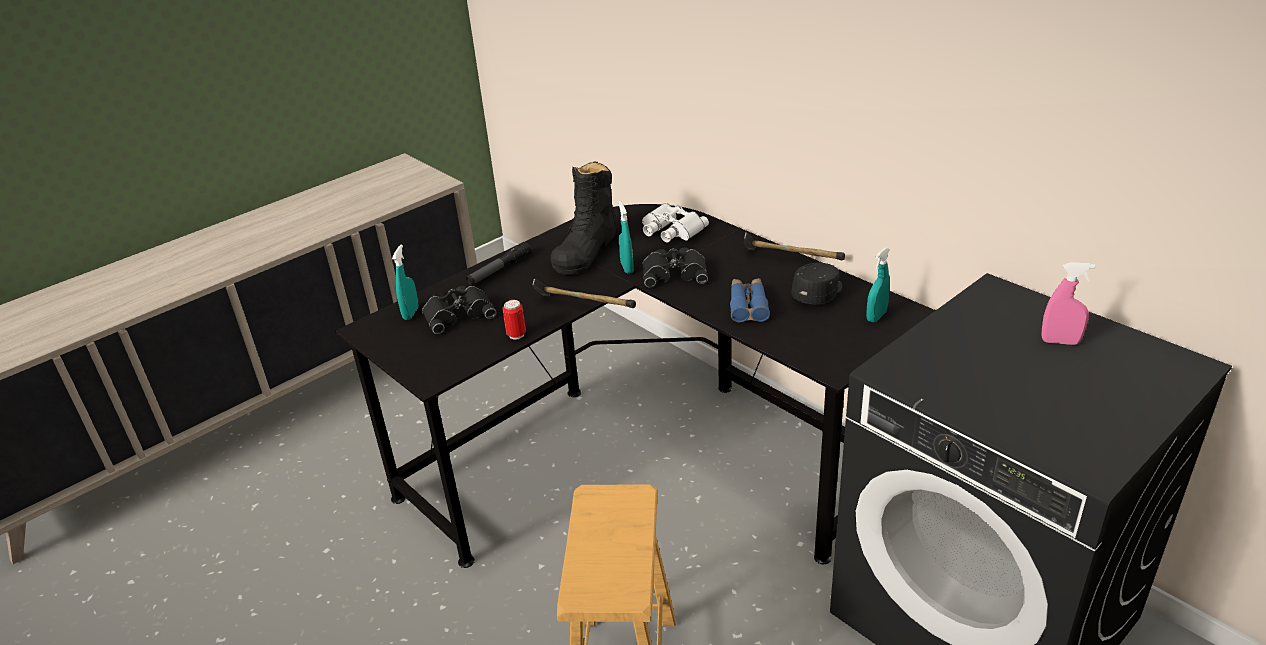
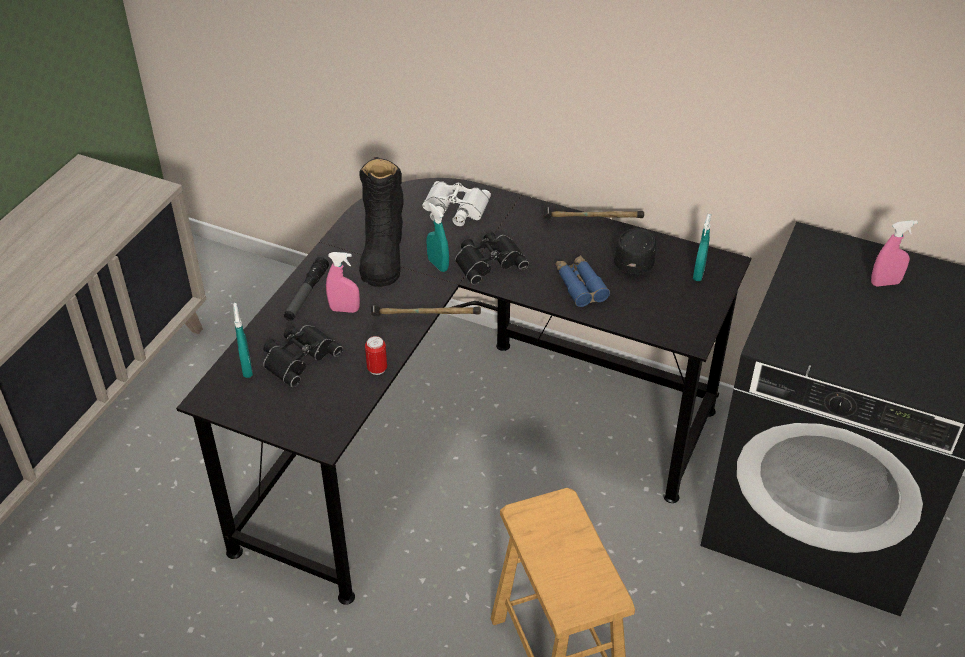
camera: 25 degrees left, 10 degrees up
none -> pink spray bottle [326,252,360,313]

